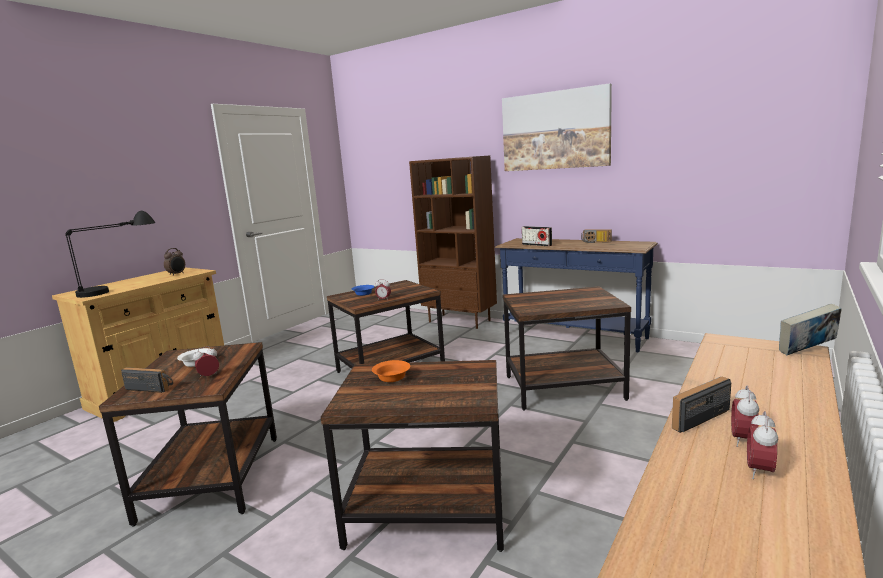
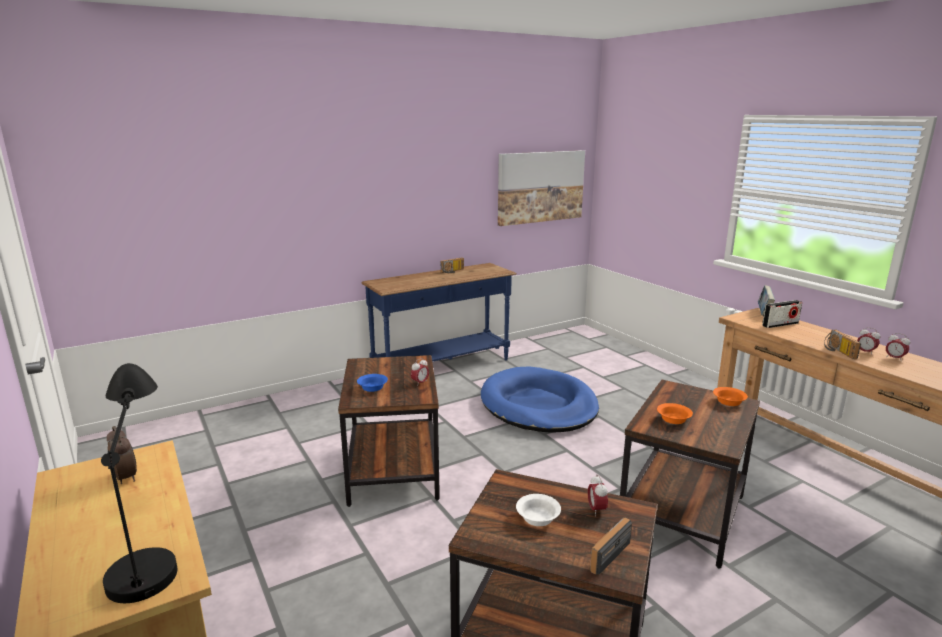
camera: 65 degrees left, 5 degrees up
brown bookcase [409,155,497,329] -> none
picture [502,83,612,171] -> picture moved to [498,150,585,226]
brown side table [503,286,631,411] -> blue dog bed [481,366,599,433]
radio [522,226,552,246] -> radio moved to [762,300,802,328]
none -> orange bowl [713,387,748,406]

